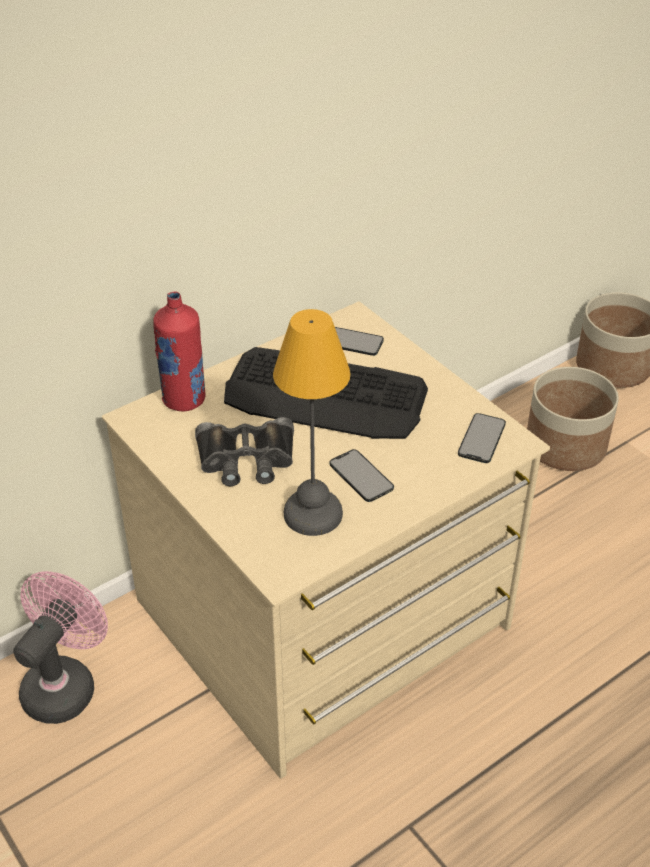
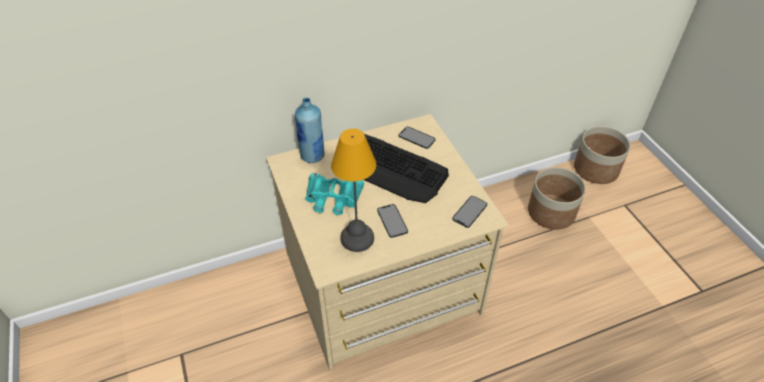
camera: 15 degrees right, 5 degrees up
pink fan [13,571,108,724] -> none
red bottle [153,291,205,412] -> blue bottle [295,98,325,163]
black binoculars [195,417,294,486] -> turquoise binoculars [305,173,364,215]

